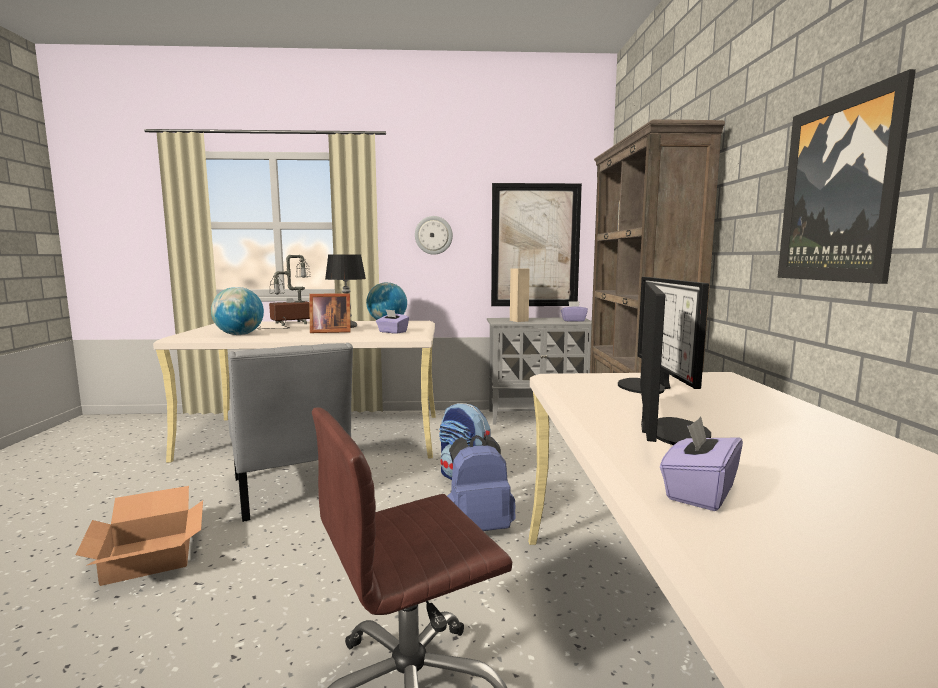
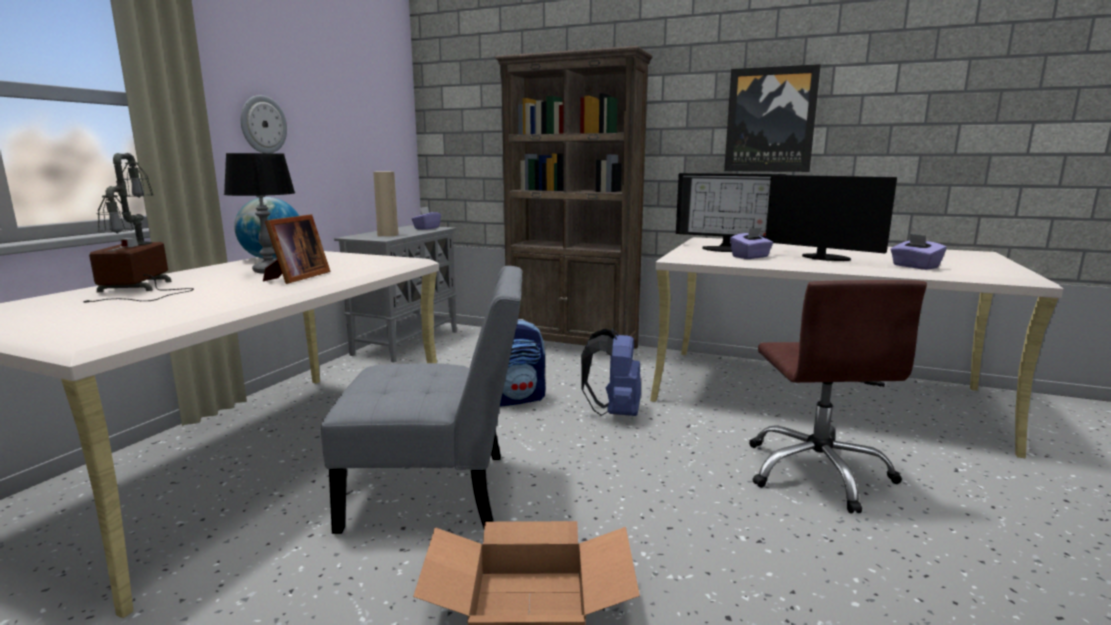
camera: 65 degrees left, 5 degrees up
globe [211,287,264,335] -> none
purple tissue box [376,310,409,334] -> purple tissue box moved to [730,228,773,259]
picture [491,183,582,306] -> none

